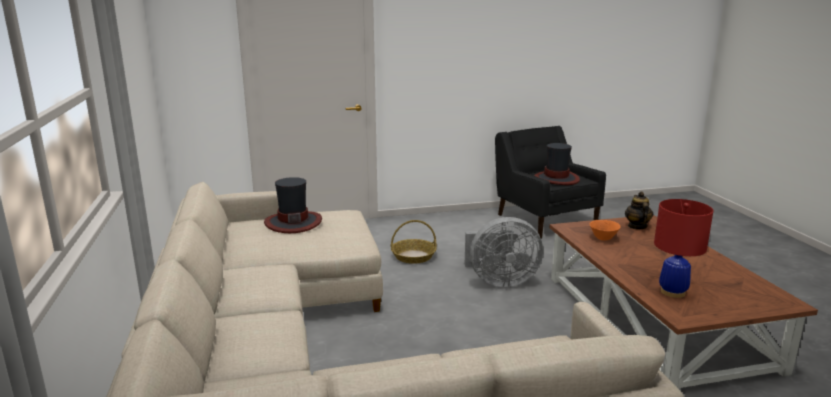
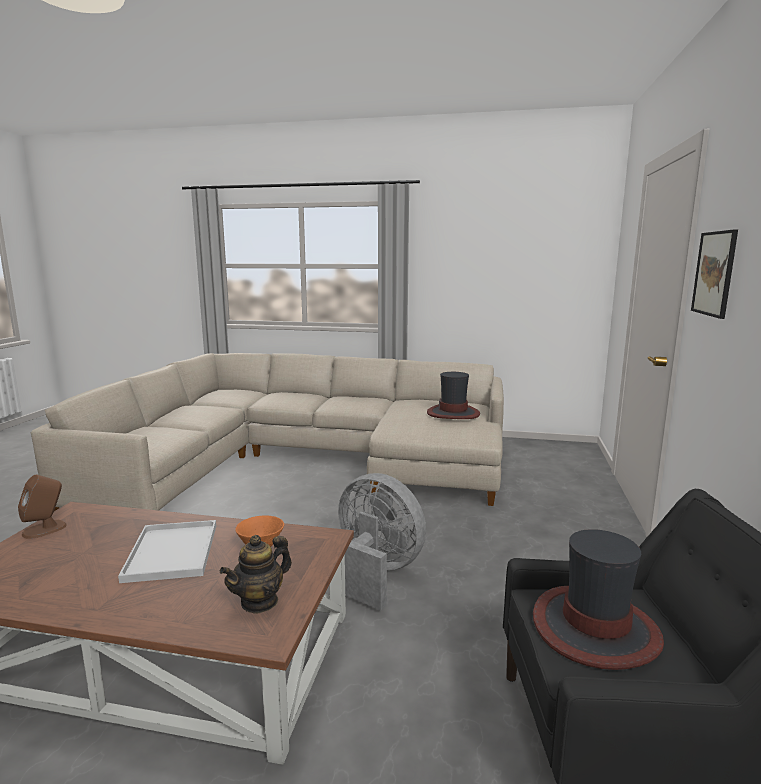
camera: 115 degrees right, 5 degrees down
basket [391,220,437,264] -> none
grey fan [465,217,543,287] -> grey fan turned 105 degrees clockwise [338,473,426,611]
teapot [625,191,653,229] -> teapot turned 105 degrees clockwise [220,535,292,614]
red table lamp [654,199,713,298] -> none
none -> brown speaker [18,474,67,539]
none -> white tray [118,520,216,583]
none -> picture [691,229,738,319]

